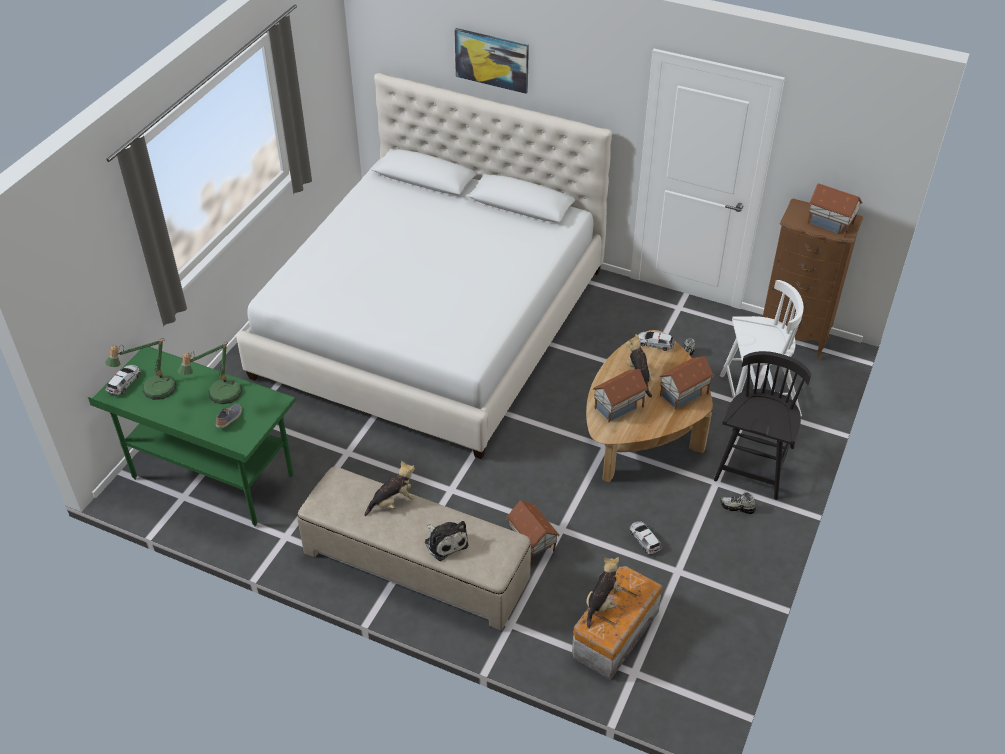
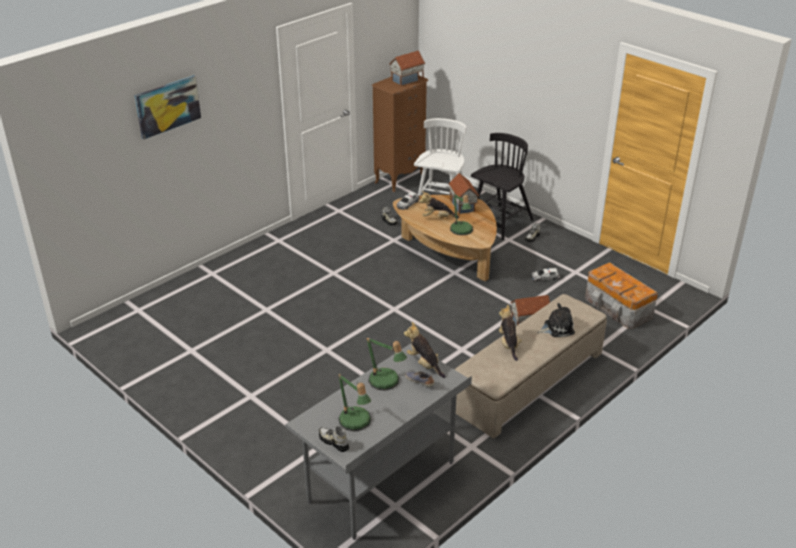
camera: 70 degrees left, 10 degrees down
green desk [88,347,296,526] -> grey desk [285,343,472,540]
toy car [105,365,141,396] -> shoe [319,426,349,452]
white bed [236,73,612,459] -> none
plush toy [586,557,622,628] -> plush toy moved to [404,322,446,378]
toy house [593,369,648,422] -> table lamp [450,194,473,235]
black chair [714,351,811,500] -> black chair turned 90 degrees clockwise [471,133,534,240]

